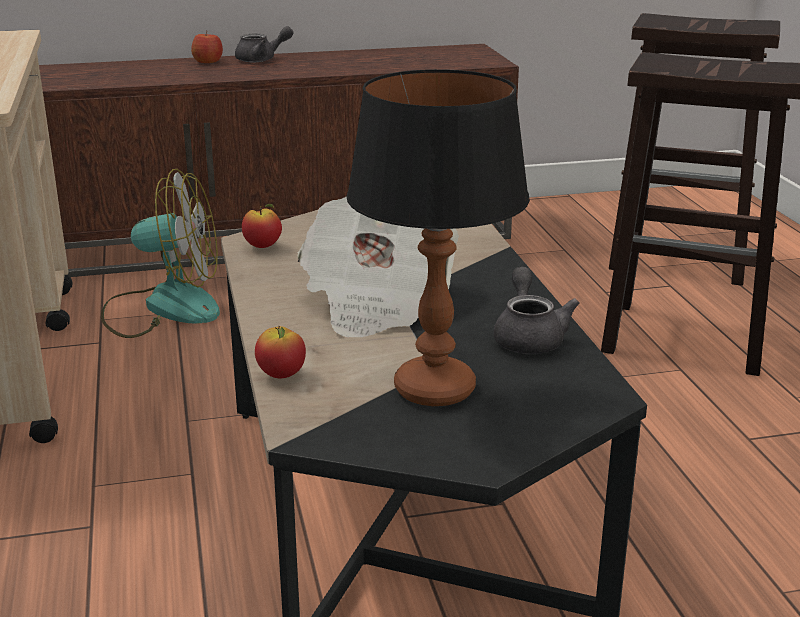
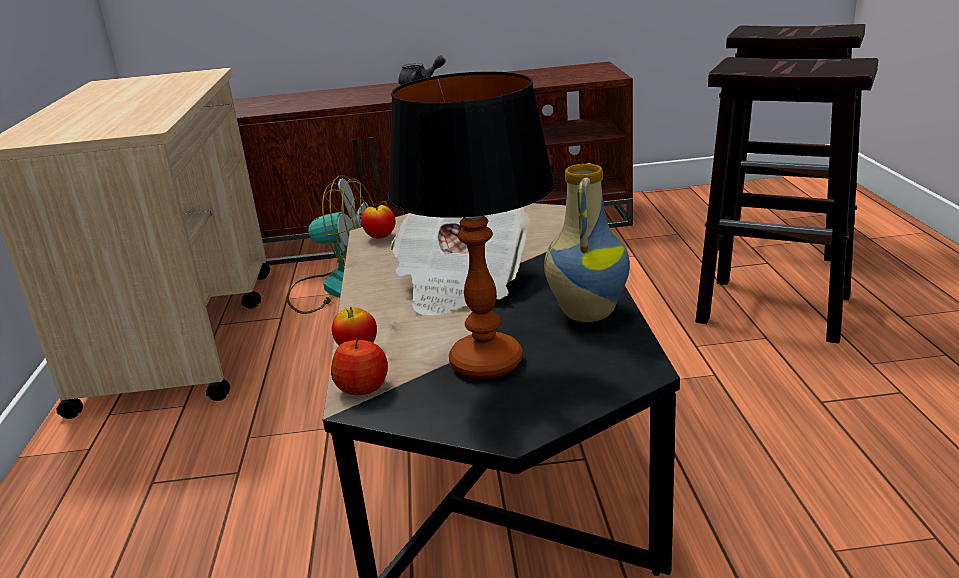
camera: 10 degrees right, 0 degrees up
apple [191,30,223,63] -> apple moved to [331,338,388,395]
grey teapot [494,266,580,354] -> vase [544,163,630,322]

